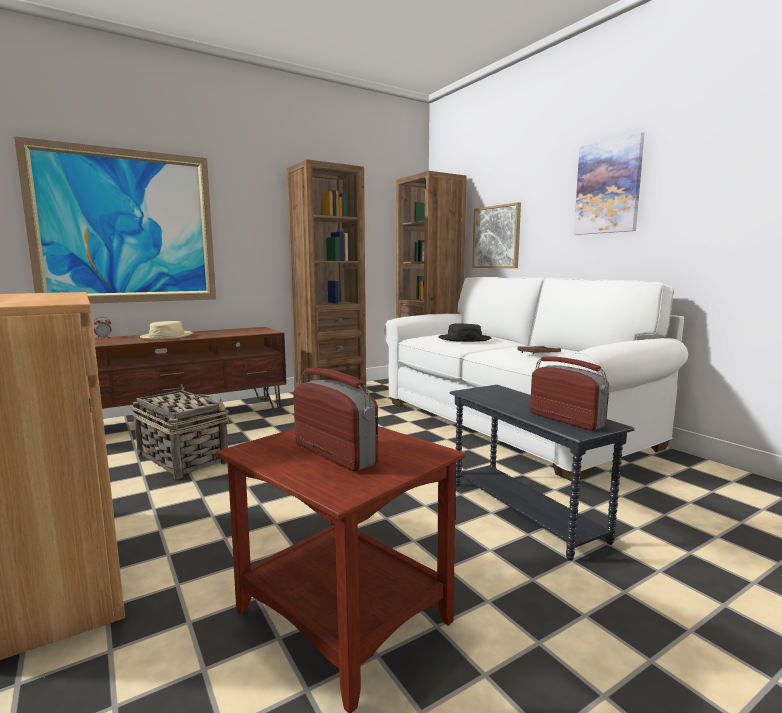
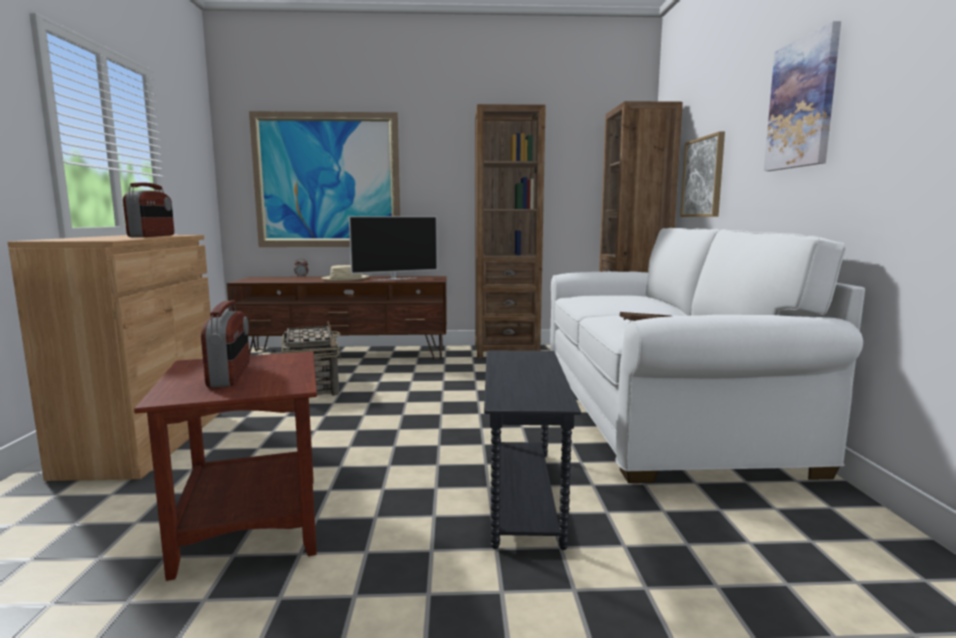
camera: 30 degrees right, 0 degrees up
black hat [438,323,491,342] -> none
radio [530,356,609,431] -> radio moved to [123,182,174,237]
none -> television [349,216,438,281]

